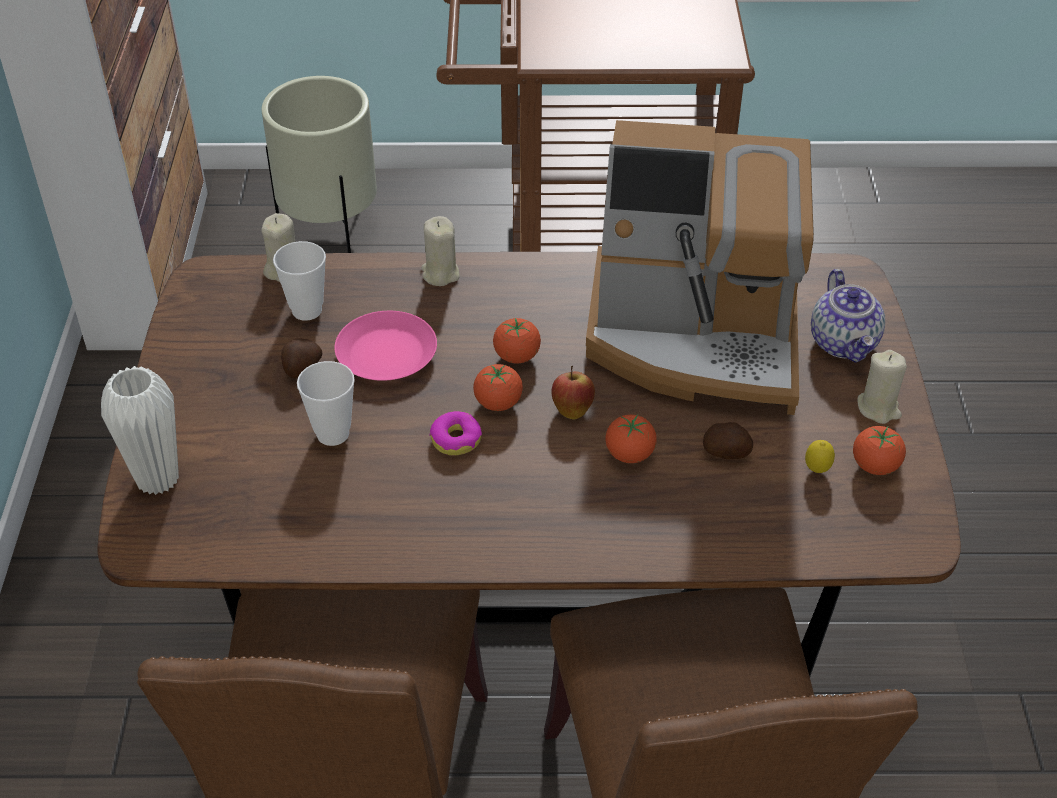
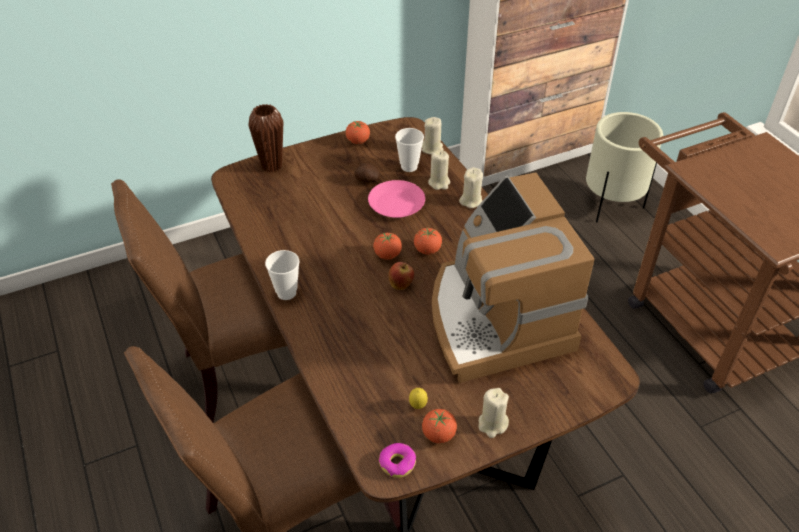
camera: 65 degrees right, 0 degrees up
white vase [101,366,179,495] -> brown vase [248,104,283,172]
cup [297,361,355,446] -> cup moved to [265,250,299,300]
donut [429,411,482,456] -> donut moved to [379,443,416,478]
tomato [605,415,657,463] -> tomato moved to [346,121,370,144]
potato [703,422,753,459] -> none
teapot [811,269,885,363] -> none
none -> beige candle [428,151,450,190]

